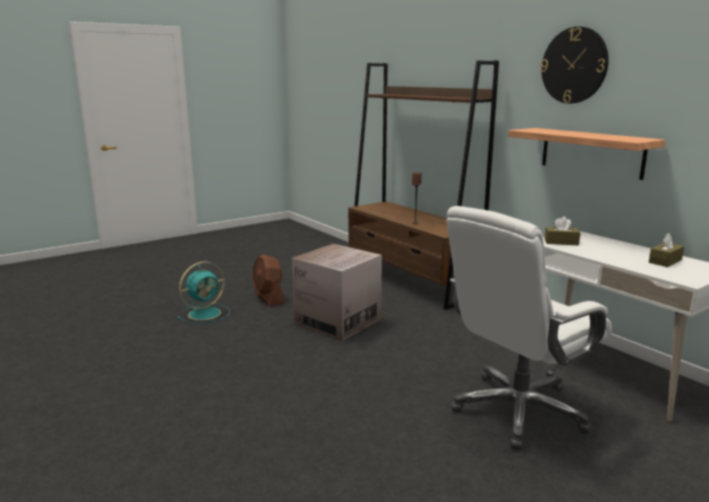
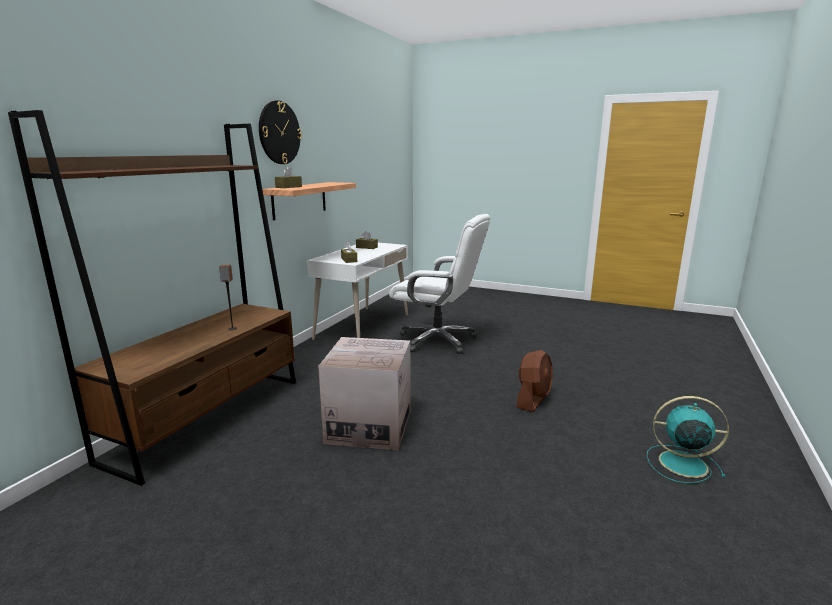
camera: 120 degrees left, 0 degrees up
turquoise fan [177,262,230,323] -> turquoise fan moved to [647,396,729,483]
brown fan [253,254,284,306] -> brown fan moved to [516,350,553,412]
none -> brown tissue box [275,166,302,188]

